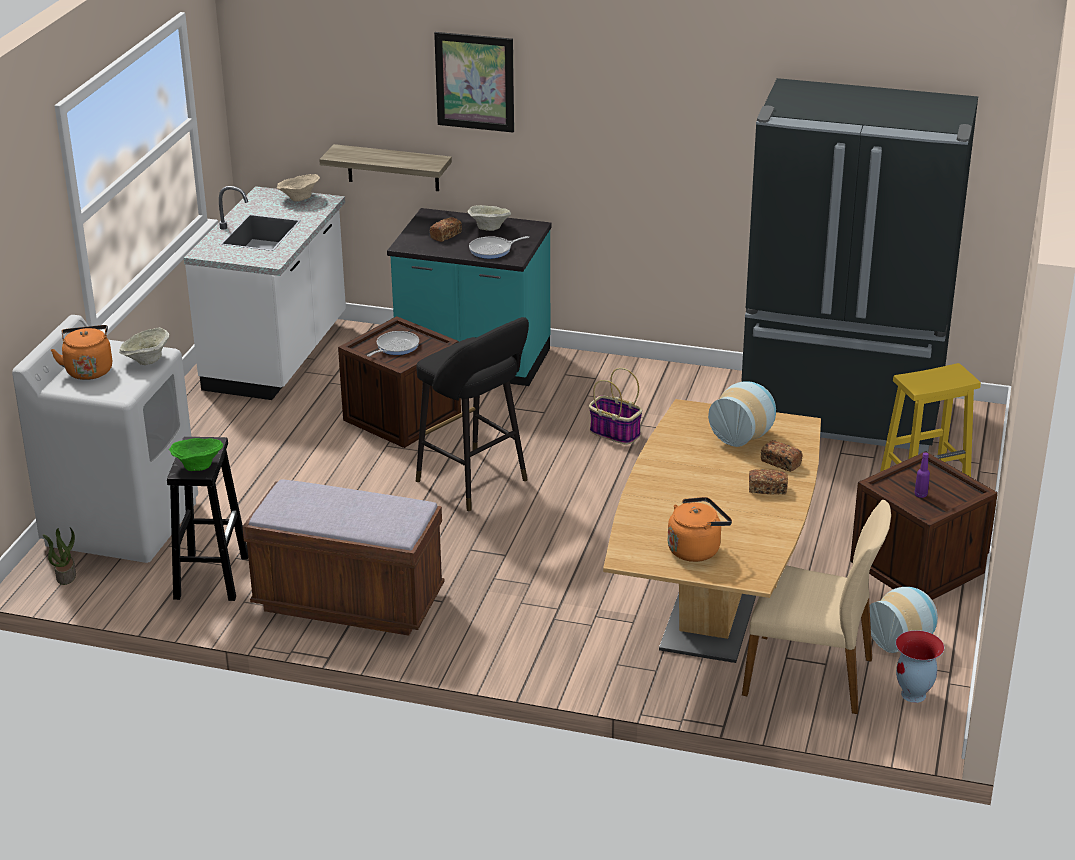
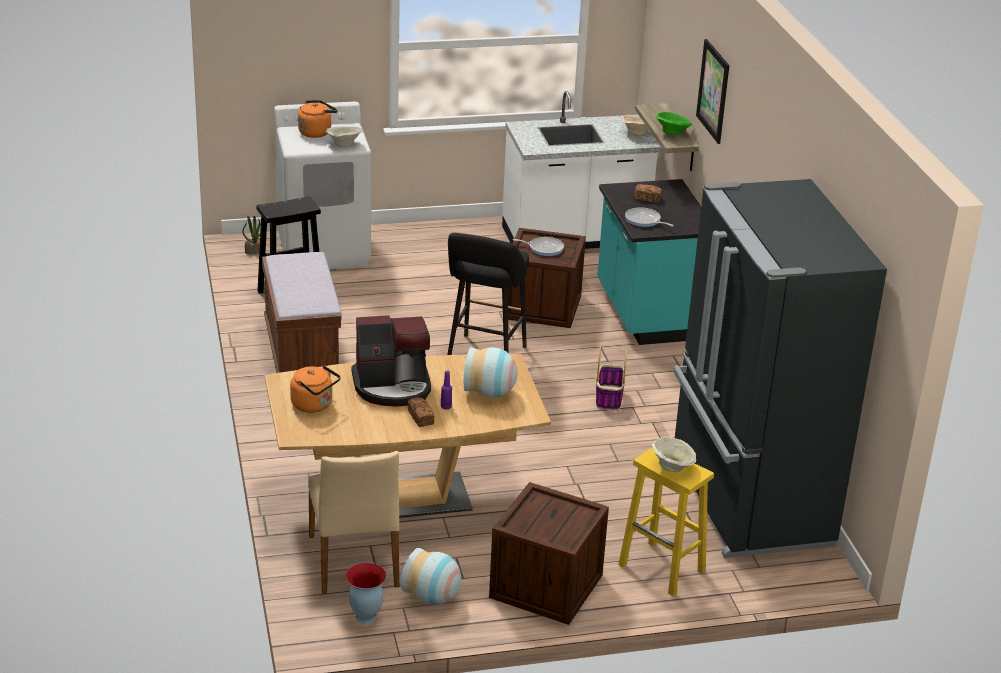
camera: 60 degrees right, 0 degrees up
green bowl [169,438,223,471] -> green bowl moved to [656,112,692,135]
beige bowl [467,205,511,231] -> beige bowl moved to [651,438,696,472]
bread [761,440,803,472] -> none
purple bottle [915,452,930,498] -> purple bottle moved to [441,370,452,409]
none -> coffee machine [351,315,431,407]

